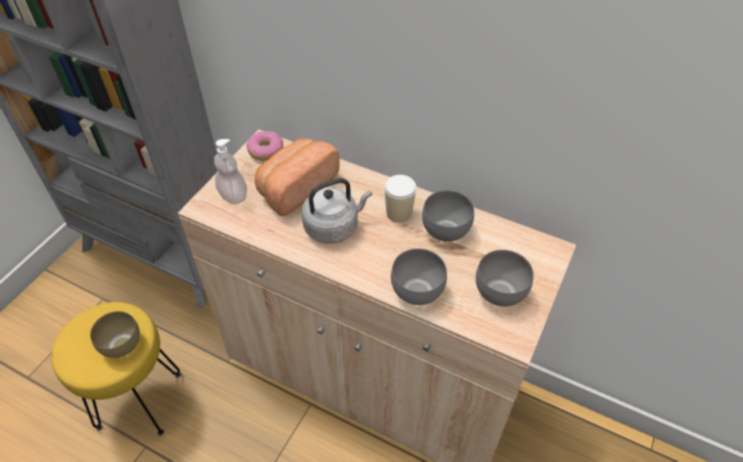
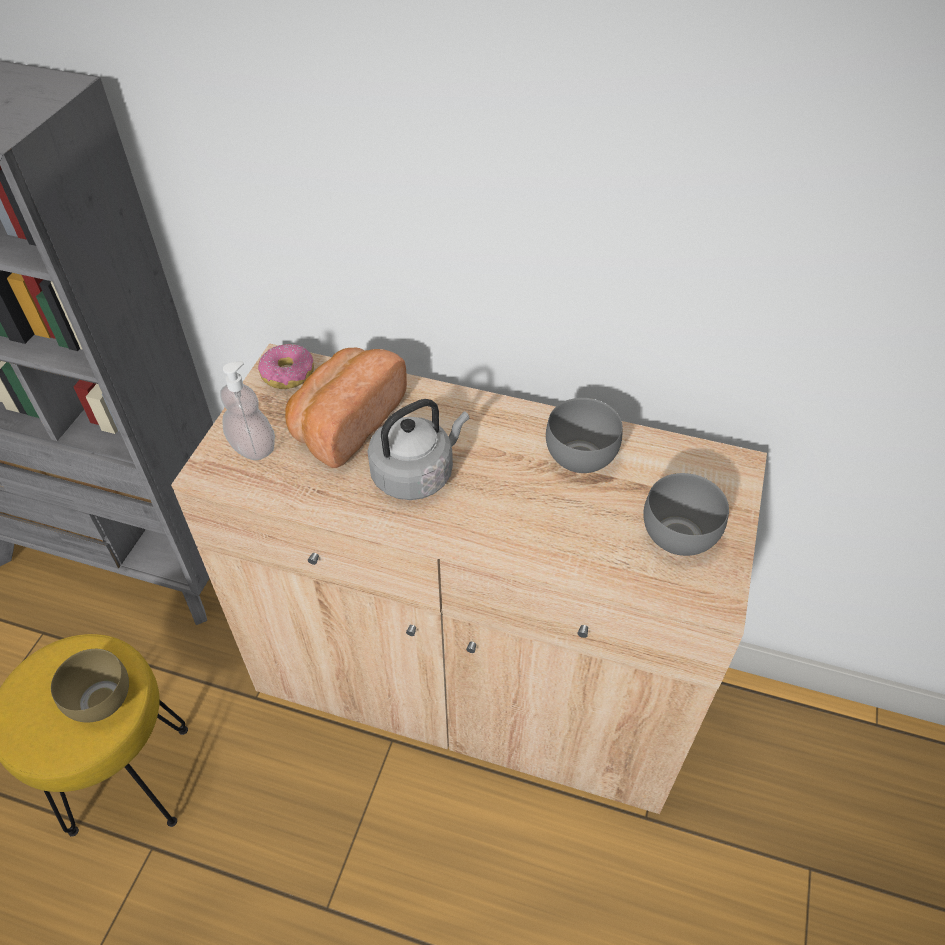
camera: 10 degrees left, 0 degrees up
cup [384,175,417,223] -> none
grey bowl [391,248,447,305] -> none

